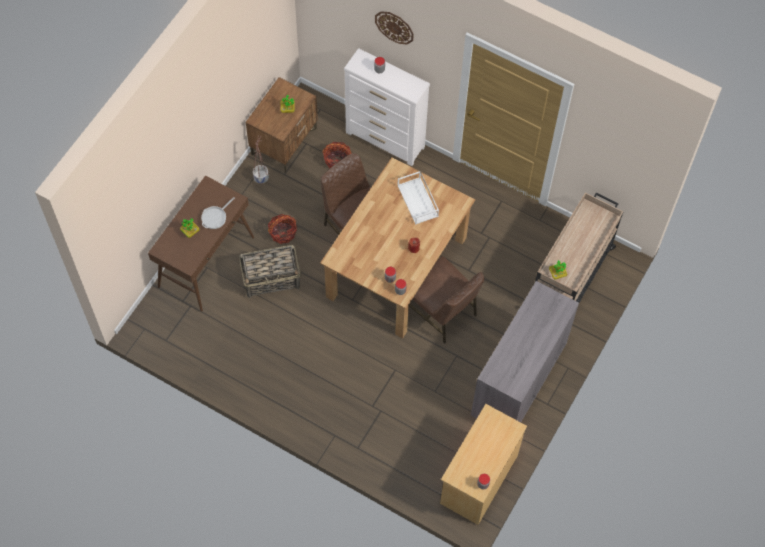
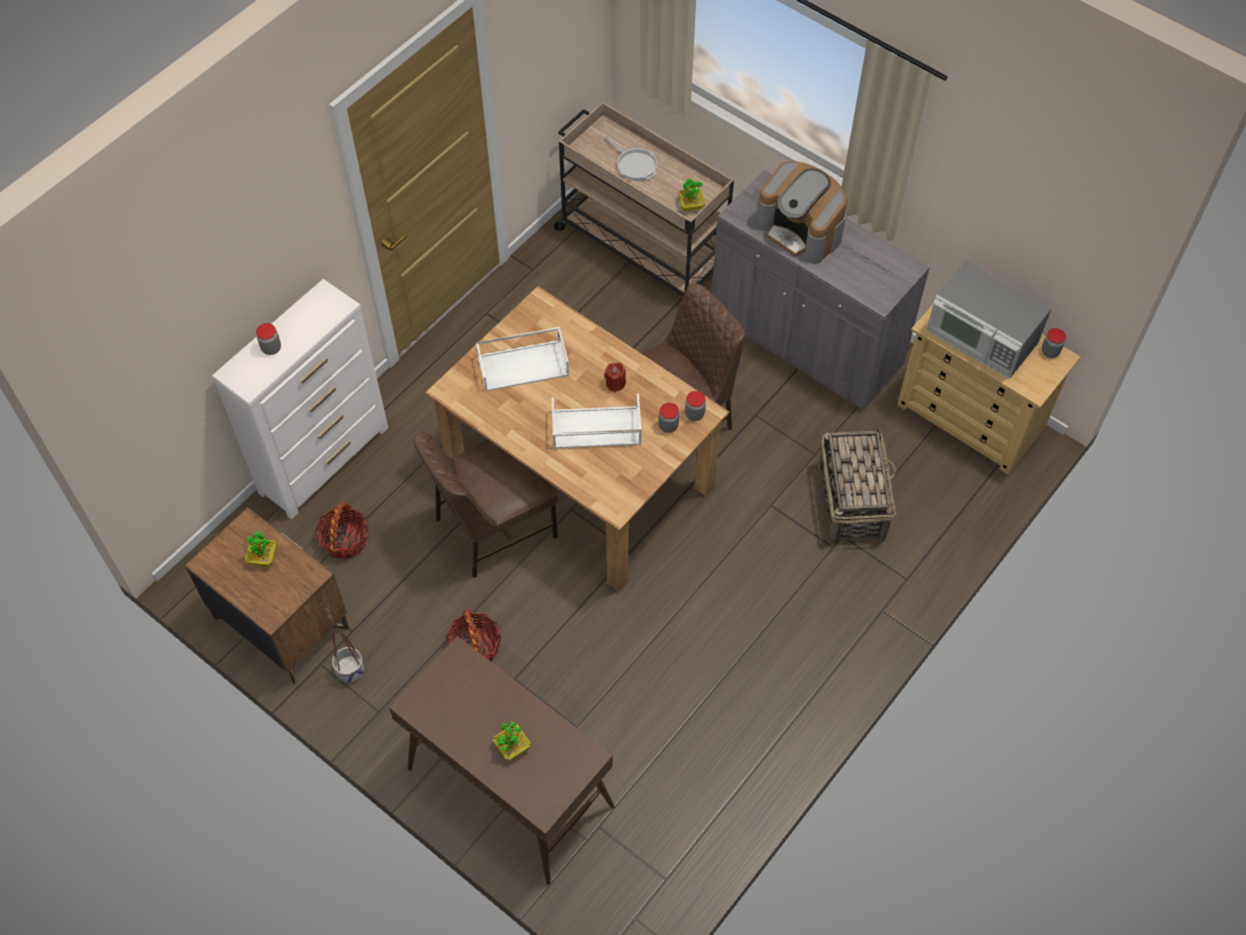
camera: 80 degrees left, 5 degrees down
frying pan [201,197,235,229] -> frying pan moved to [605,136,657,181]
basket [239,245,301,298] -> basket moved to [818,427,897,544]
wall clock [375,11,414,45] -> none
none -> white tray [552,394,642,449]
none -> coffee machine [755,161,847,264]
none -> microwave [926,260,1052,379]

